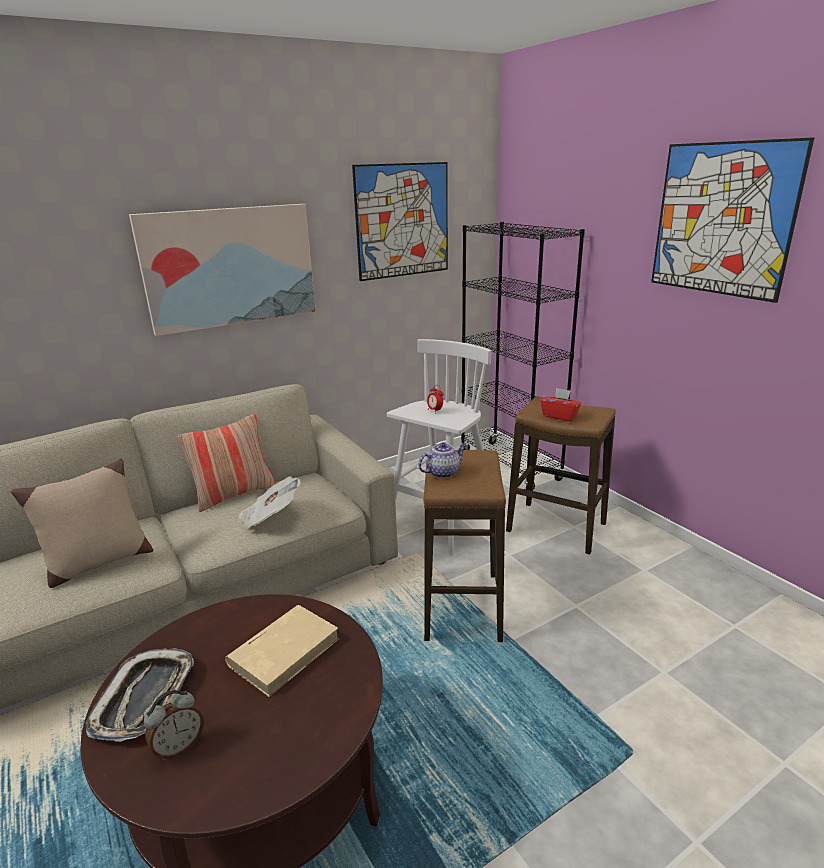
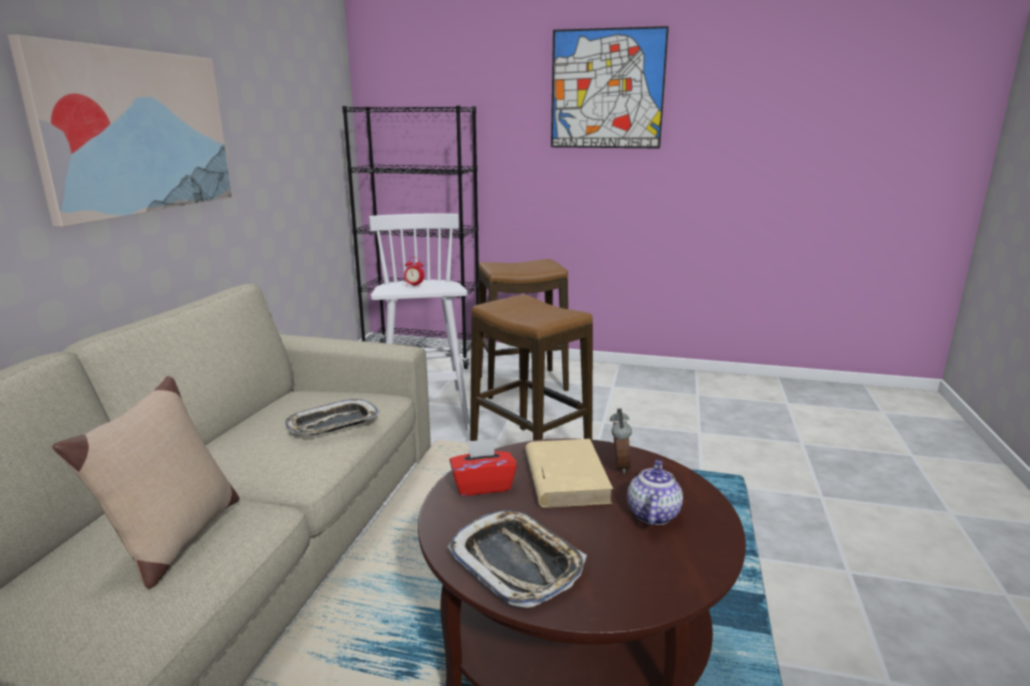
camera: 45 degrees left, 5 degrees down
alarm clock [144,690,204,760] -> alarm clock moved to [610,409,632,474]
pillow [177,414,276,512] -> none
newspaper [238,476,301,529] -> tray [285,399,380,435]
picture [352,162,448,281] -> none
teapot [418,442,466,478] -> teapot moved to [627,460,683,525]
red tissue box [540,388,581,421] -> red tissue box moved to [449,438,517,496]

